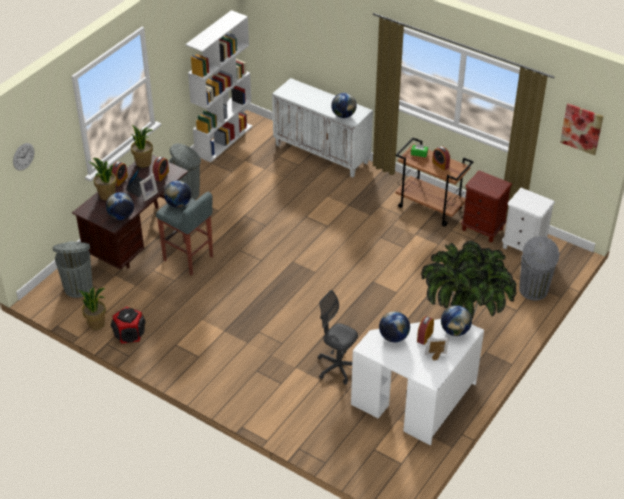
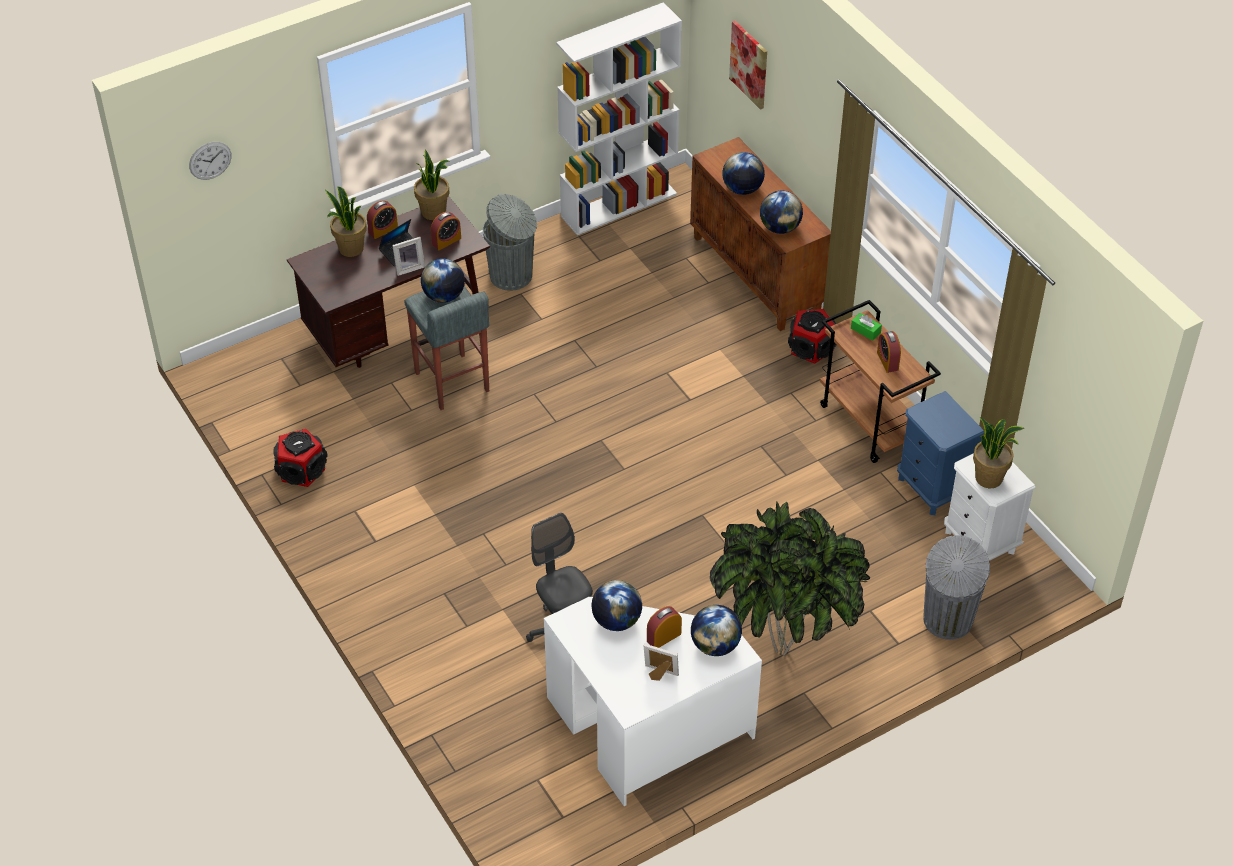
camera: 25 degrees right, 5 degrees up
grey trash can [53,241,93,298] -> none
potted plant [79,287,106,330] -> potted plant moved to [973,417,1025,488]
globe [106,192,134,220] -> globe moved to [722,152,765,195]
white cabinet [272,78,373,177] -> brown cabinet [690,137,831,331]
brown nightstand [461,170,512,242] -> blue nightstand [897,391,985,515]
picture [560,104,603,155] -> picture moved to [729,21,767,110]
none -> speaker [788,309,836,364]

